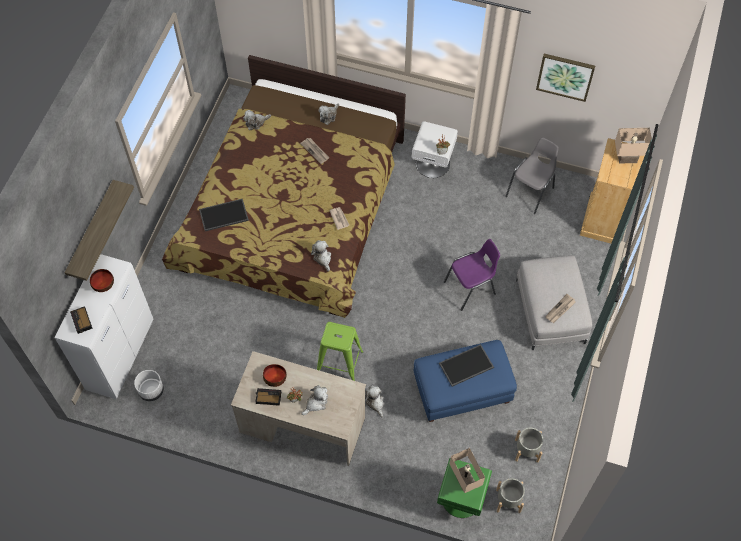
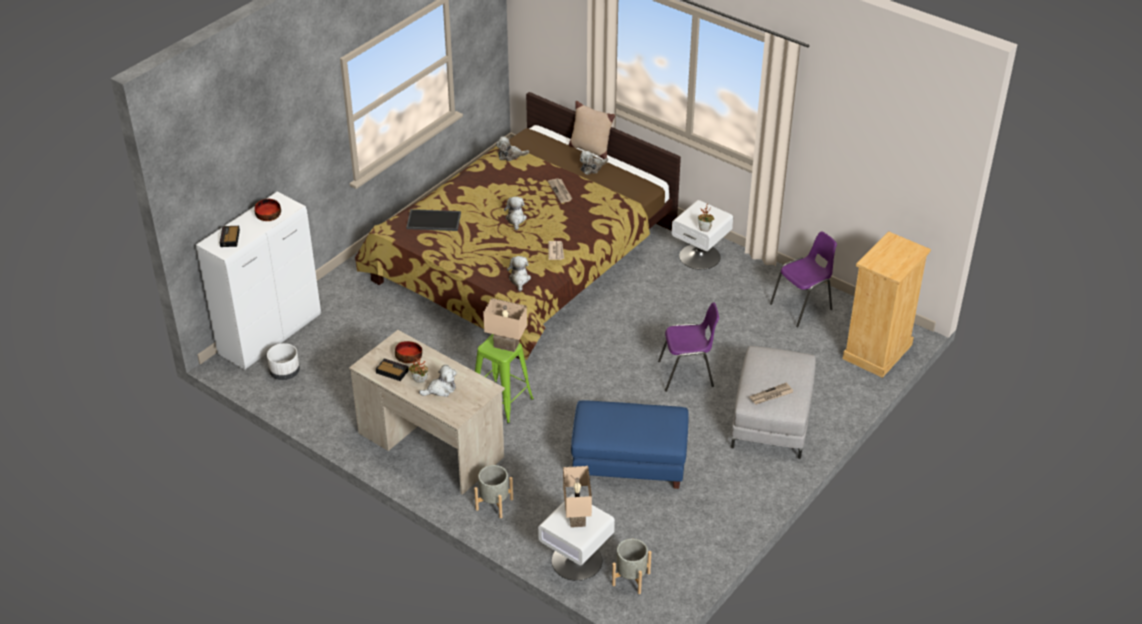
camera: 20 degrees right, 20 degrees down
shelf [64,180,134,281] -> none
plush toy [365,385,384,418] -> plush toy moved to [504,196,527,230]
green nightstand [437,458,492,518] -> white nightstand [538,494,615,581]
tray [439,344,494,387] -> none
grey chair [505,137,559,214] -> purple chair [770,231,837,327]
grey planter [515,428,543,462] -> grey planter moved to [474,465,513,518]
picture [536,54,595,102] -> none
beige table lamp [615,128,652,164] -> beige table lamp moved to [483,298,527,352]
none -> beige pillow [569,101,615,159]

